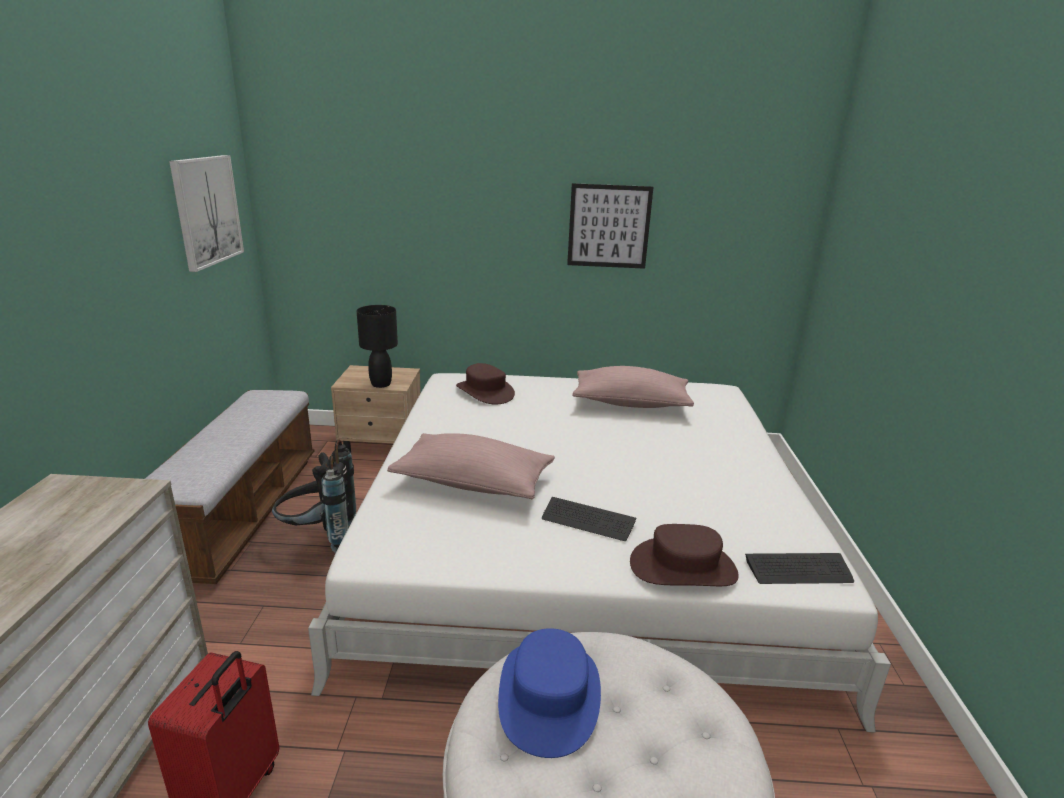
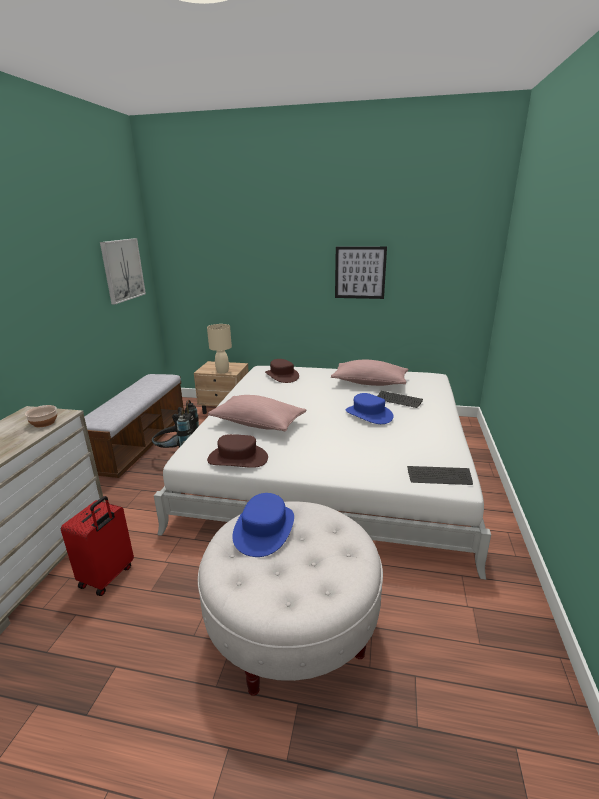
camera: 10 degrees right, 0 degrees up
black table lamp [357,305,398,388] -> beige table lamp [207,324,232,373]
keyboard [542,497,636,541] -> keyboard moved to [377,391,423,408]
brown hat [630,524,739,586] -> brown hat moved to [207,434,268,468]
none -> bowl [25,405,57,427]
none -> blue hat [346,393,394,424]

